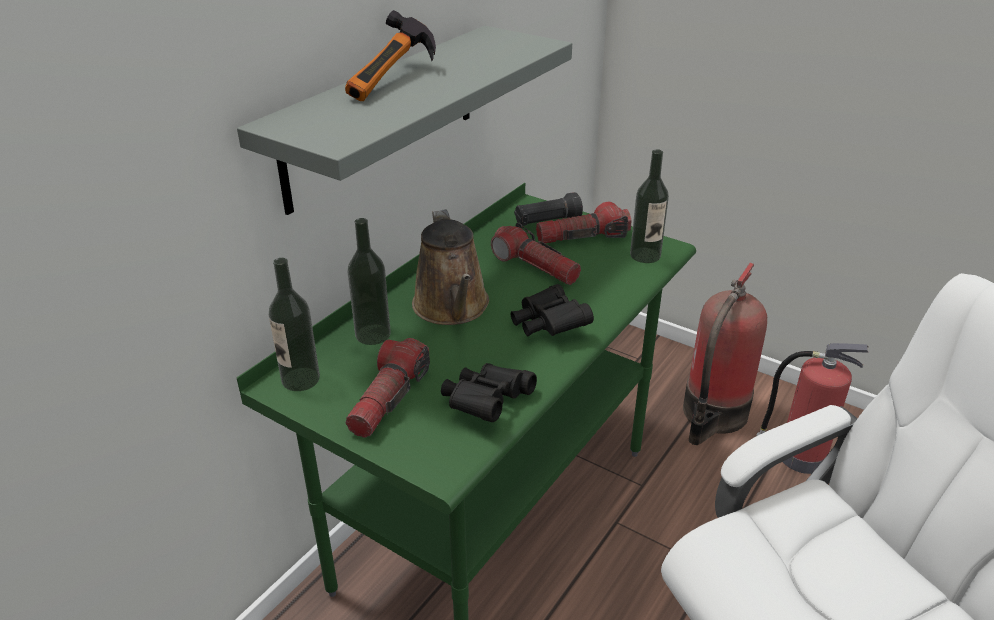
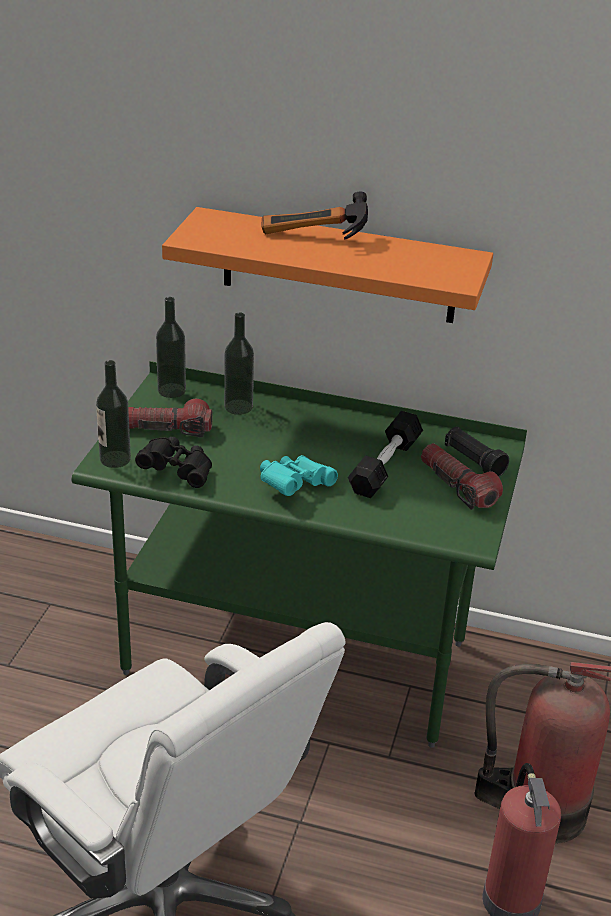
camera: 70 degrees right, 0 degrees up
grey shelf [237,26,572,215] -> orange shelf [162,207,493,323]
brown watering can [412,209,489,325] -> none
flashlight [491,222,581,285] -> black dumbbell [348,411,423,498]
black binoculars [511,284,594,336] -> turquoise binoculars [260,455,338,496]
bottle [630,149,669,263] -> bottle moved to [96,360,131,468]

